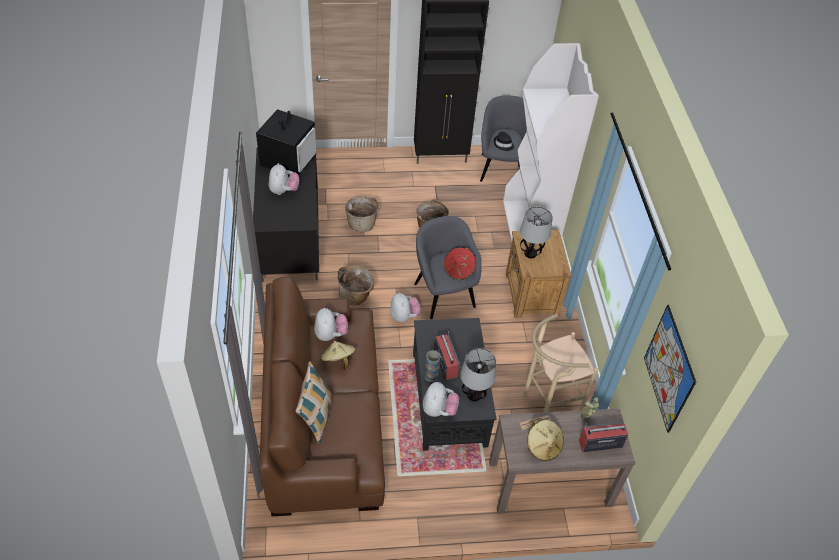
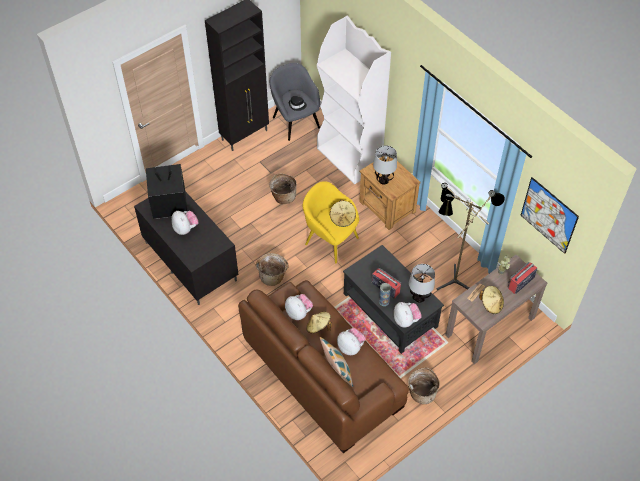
camera: 30 degrees left, 5 degrees up
television [256,109,316,176] -> television turned 90 degrees counterclockwise [146,164,187,219]
basket [345,196,379,232] -> basket moved to [408,367,440,404]
plush toy [390,293,421,323] -> plush toy moved to [337,328,366,355]
grey armchair [414,216,482,319] -> yellow armchair [303,181,359,263]
red hat [444,247,476,280] -> beige hat [330,200,356,227]
beige stool [523,314,598,412] -> floor lamp [437,183,505,290]

